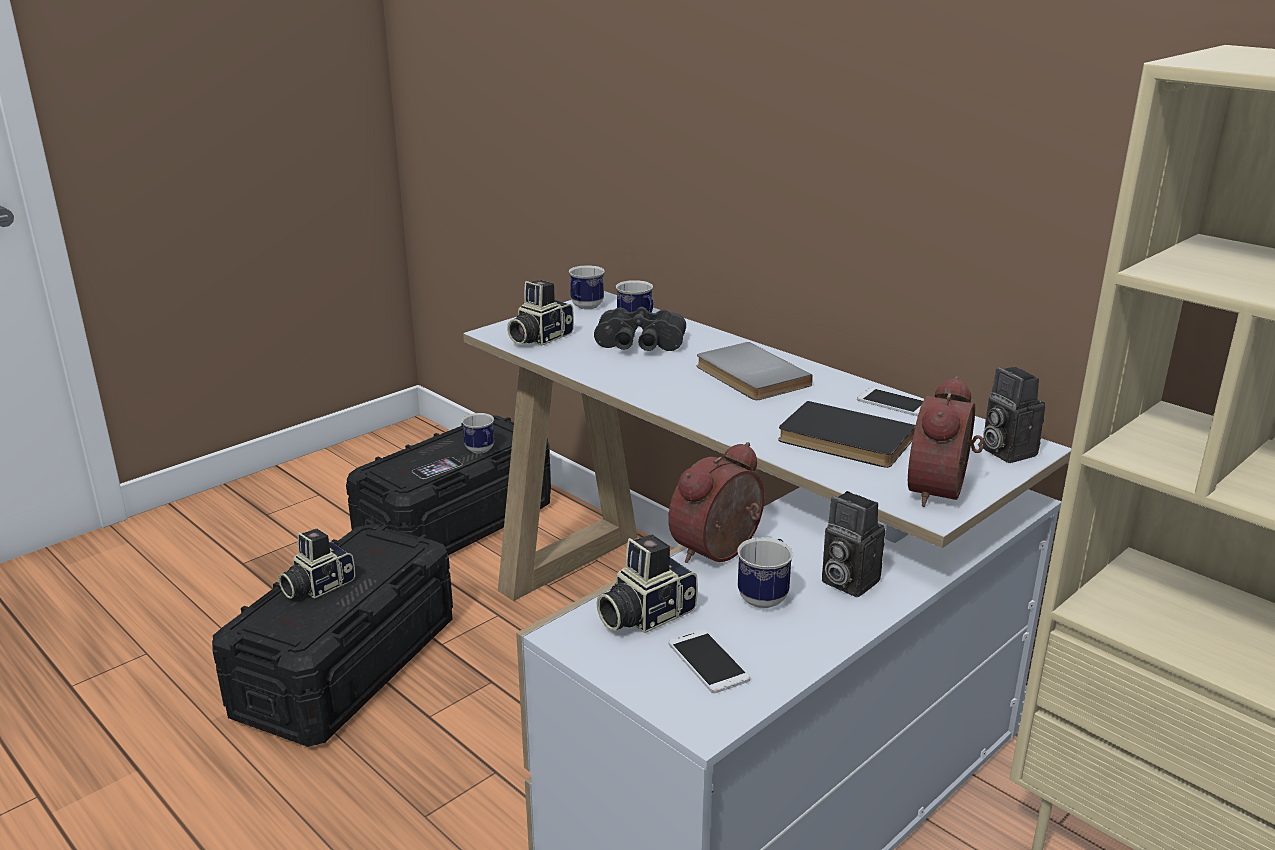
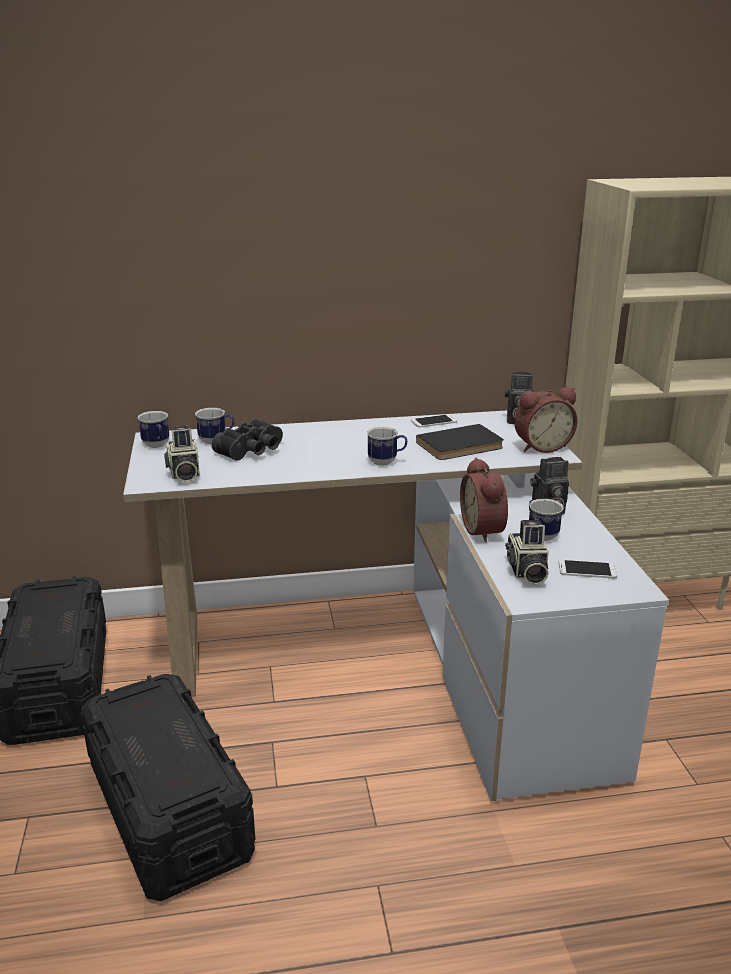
camera: 55 degrees left, 0 degrees up
camera [278,529,355,599] -> none
phone [412,457,463,479] -> none
mug [462,413,494,454] -> mug moved to [367,427,407,465]
grey book [697,342,813,400] -> none
alarm clock [908,376,984,507] -> alarm clock turned 75 degrees counterclockwise [514,387,577,453]

